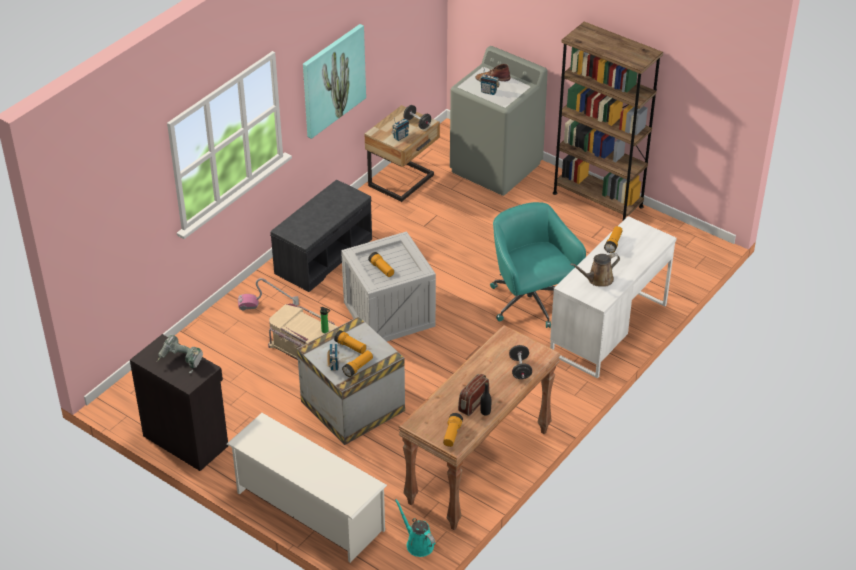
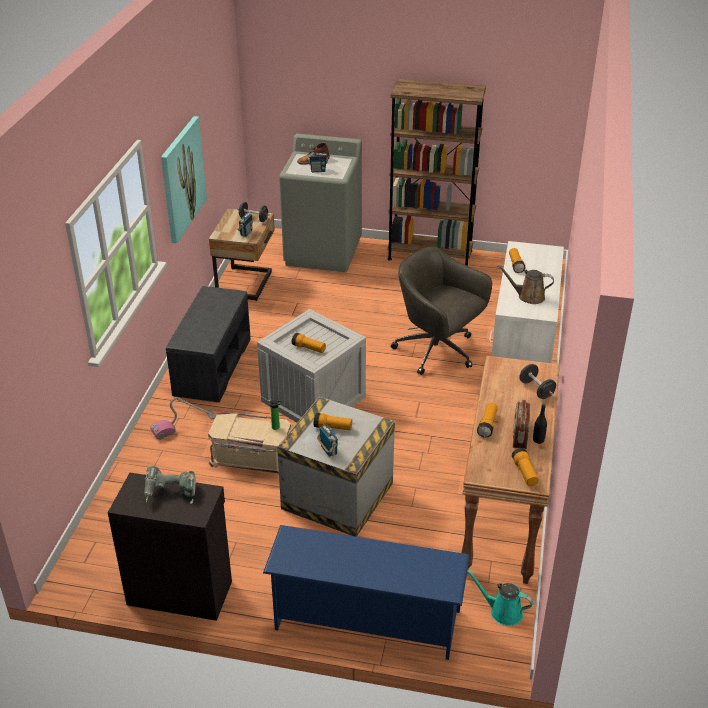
camera: 25 degrees left, 5 degrees down
white shoe rack [227,413,387,563] -> blue shoe rack [263,525,470,660]
flashlight [342,350,373,377] -> flashlight moved to [477,403,497,438]
turquoise office chair [490,202,586,328] -> grey office chair [391,247,492,375]
brown watering can [570,253,620,287] -> brown watering can turned 60 degrees clockwise [497,265,554,304]

